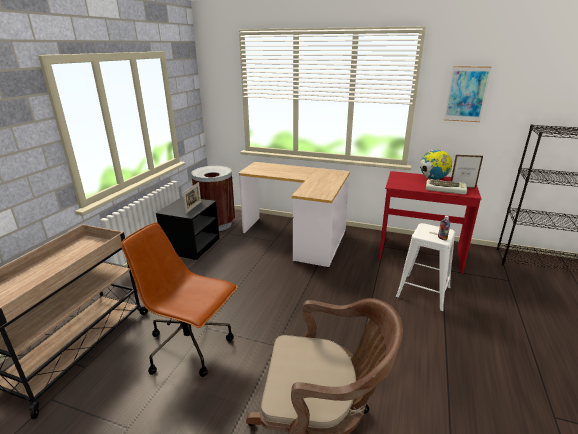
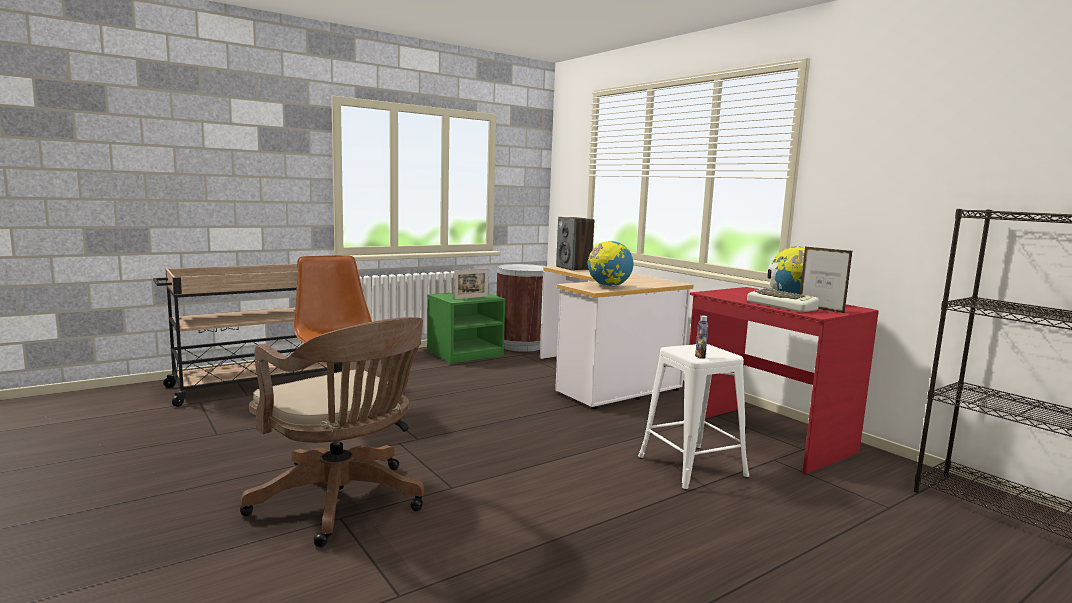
camera: 35 degrees right, 15 degrees down
black nightstand [156,197,220,260] -> green nightstand [427,292,505,363]
picture [444,66,492,122] -> none
none -> speaker [556,217,594,271]
none -> globe [587,241,633,288]

